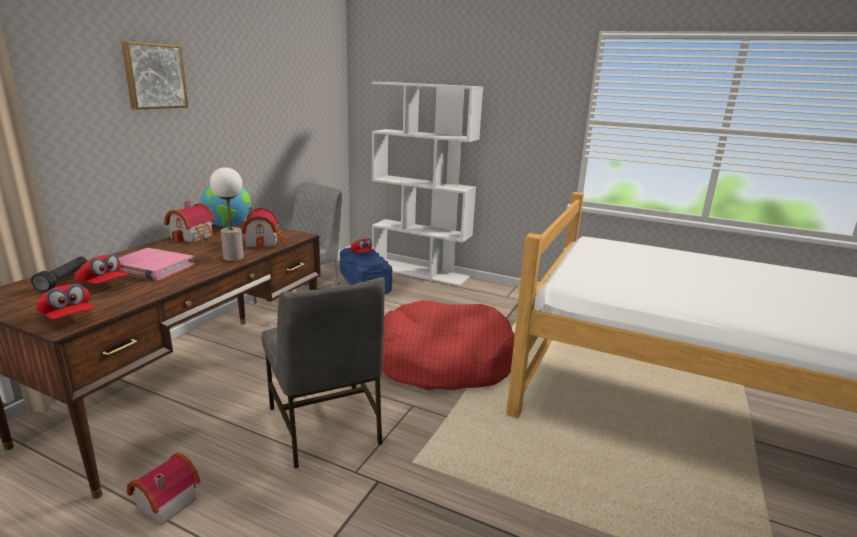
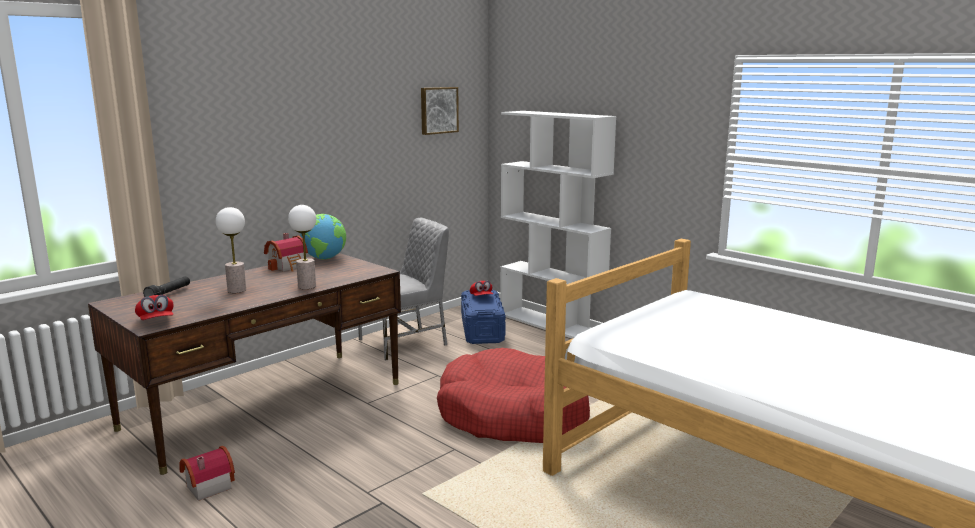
camera: 20 degrees right, 5 degrees down
red cap [75,254,129,284] -> none
pink book [118,248,195,281] -> table lamp [216,207,246,293]
picture [121,41,188,110] -> picture moved to [421,87,459,135]
toy house [242,207,285,249] -> none
grey chair [261,277,385,468] -> none

